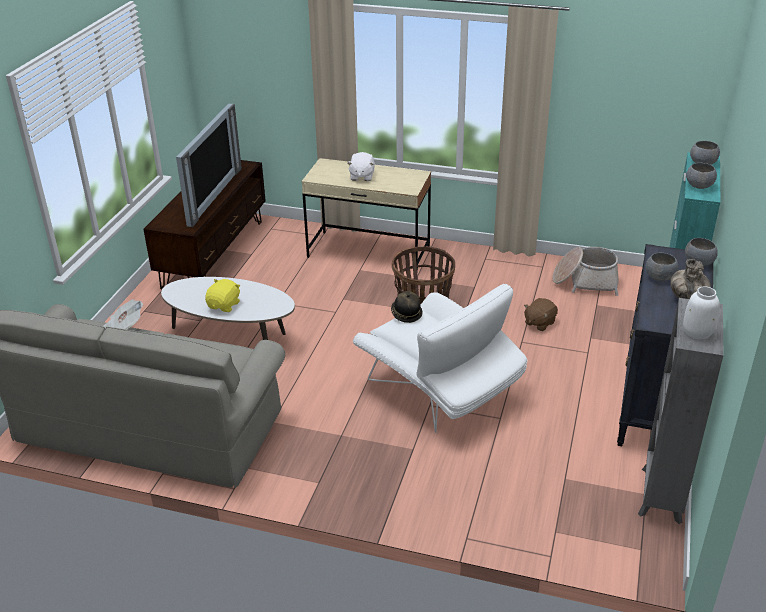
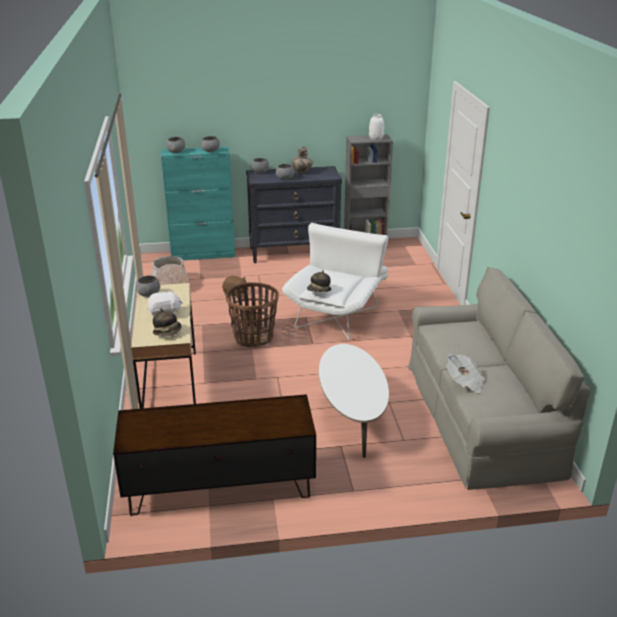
camera: 115 degrees left, 5 degrees down
television [176,104,242,227] -> none
yellow plush toy [205,279,240,312] -> none
none -> grey bowl [136,275,160,297]
none -> hat [153,308,181,337]

